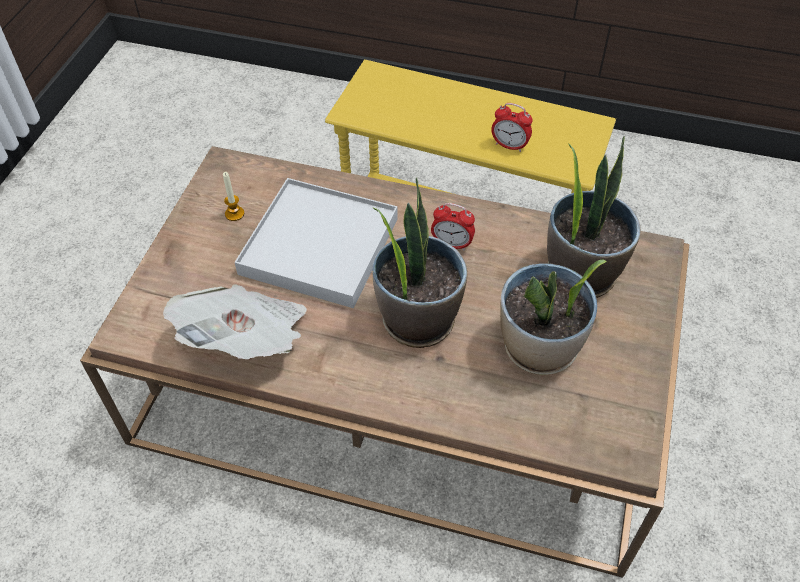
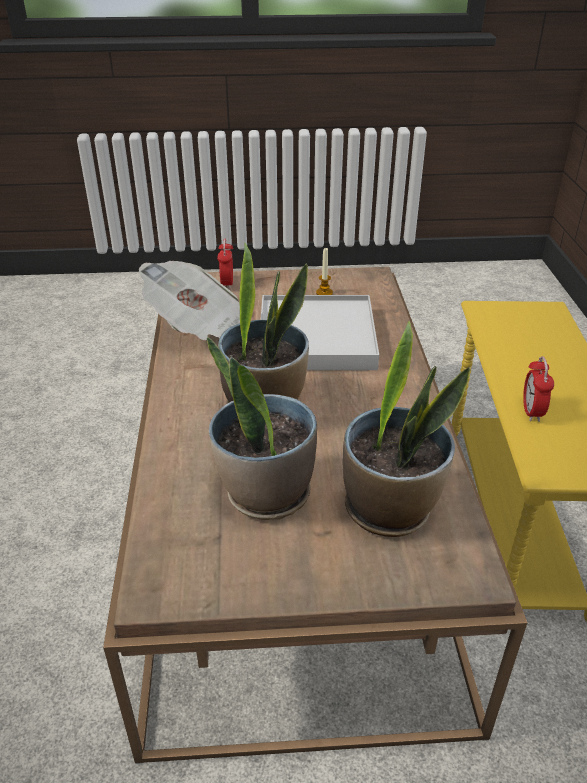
camera: 70 degrees right, 15 degrees down
alarm clock [431,203,475,251] -> alarm clock moved to [217,239,233,289]

